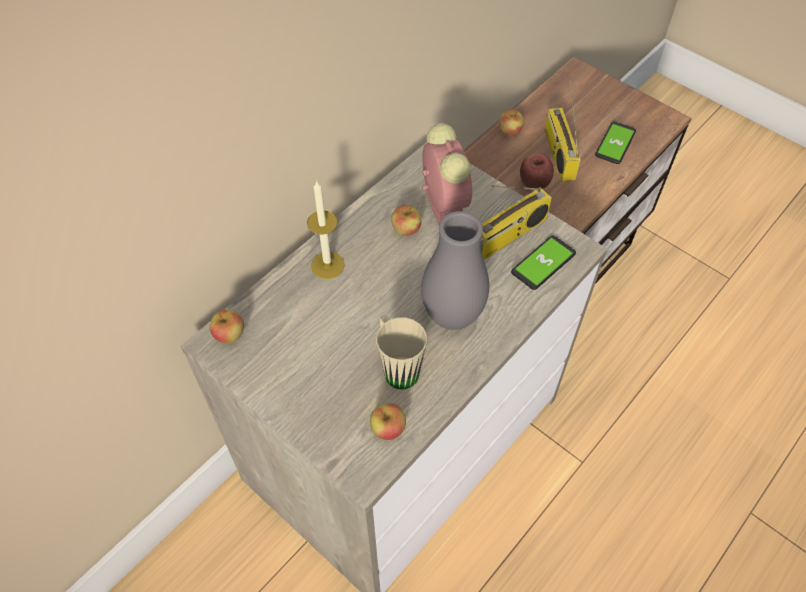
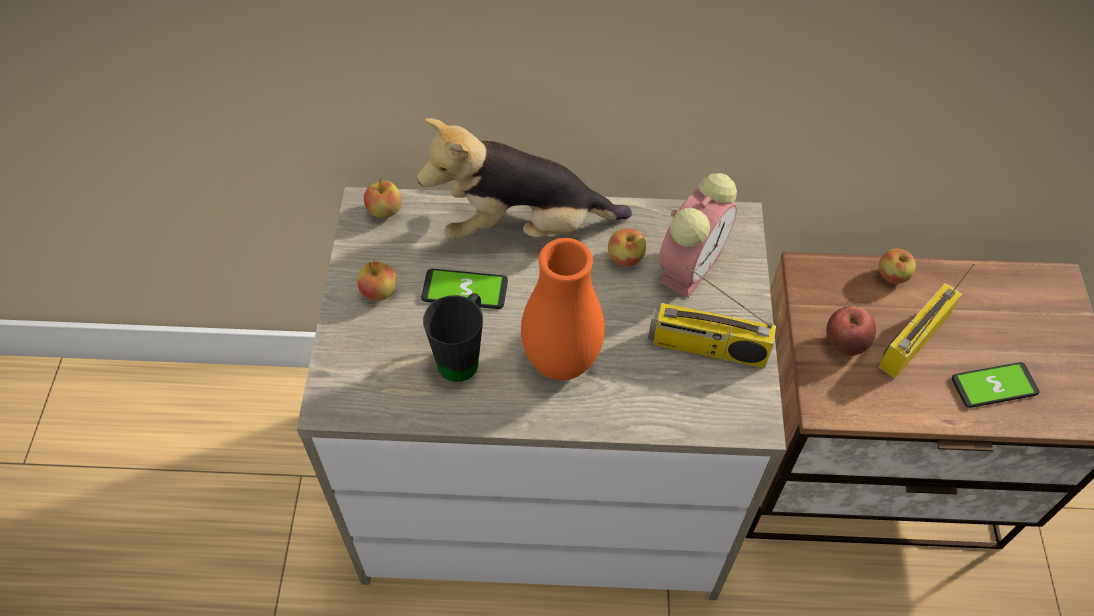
camera: 50 degrees right, 0 degrees up
candle [307,180,344,279] -> plush toy [417,118,632,240]
apple [370,403,406,440] -> apple moved to [357,261,397,301]
beige mug [376,316,427,389] -> black mug [423,293,483,382]
grey vase [421,211,489,330] -> orange vase [521,238,605,381]
phone [511,236,576,290] -> phone moved to [421,269,508,309]

